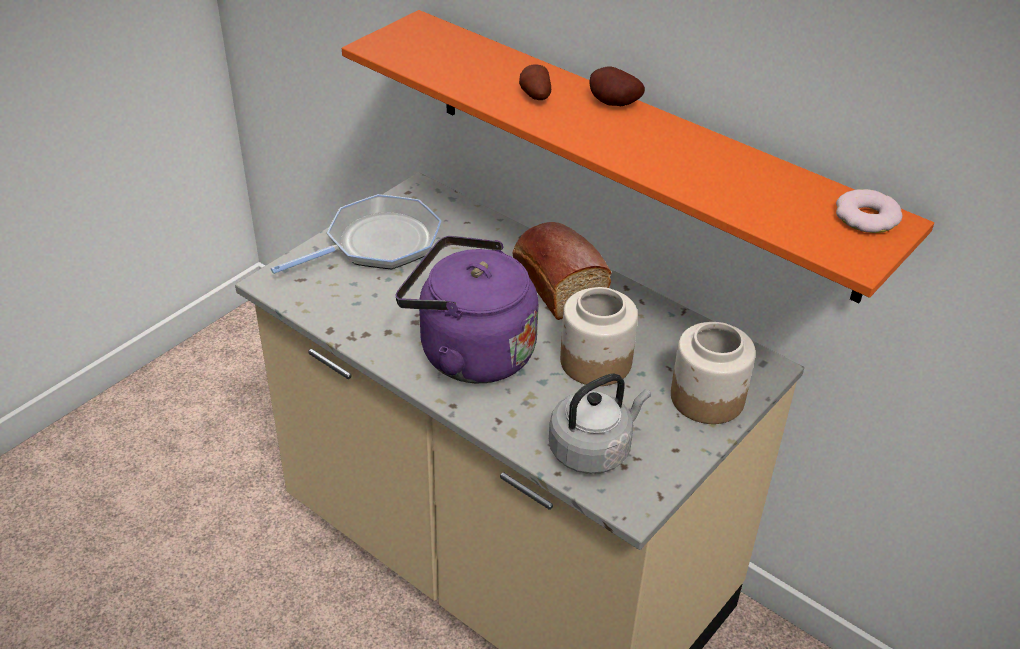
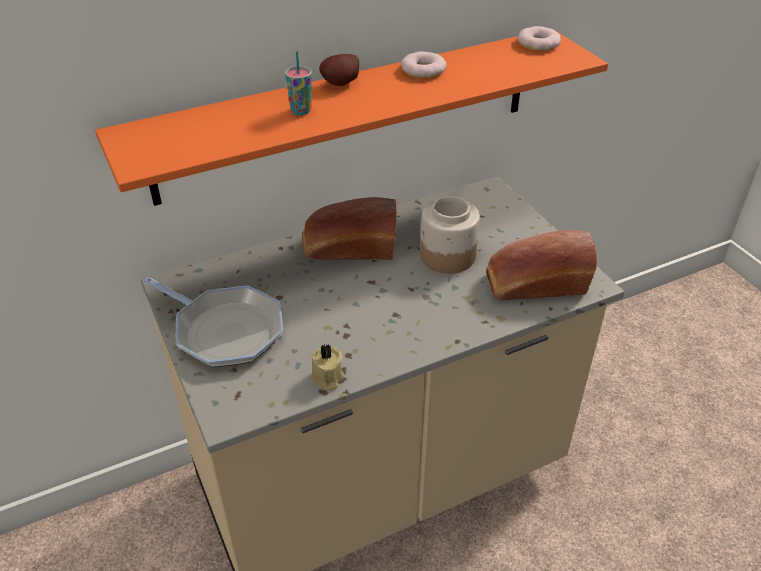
camera: 65 degrees left, 0 degrees up
frying pan [271,194,441,274] -> frying pan turned 135 degrees clockwise [144,277,283,367]
purple kettle [396,236,539,383] -> none
potato [519,64,551,100] -> cup [285,51,312,115]
grey kettle [549,373,651,474] -> bread [486,230,597,300]
jar [671,322,756,424] -> none
none -> beige candle [311,344,344,391]
none -> donut [401,51,447,78]

